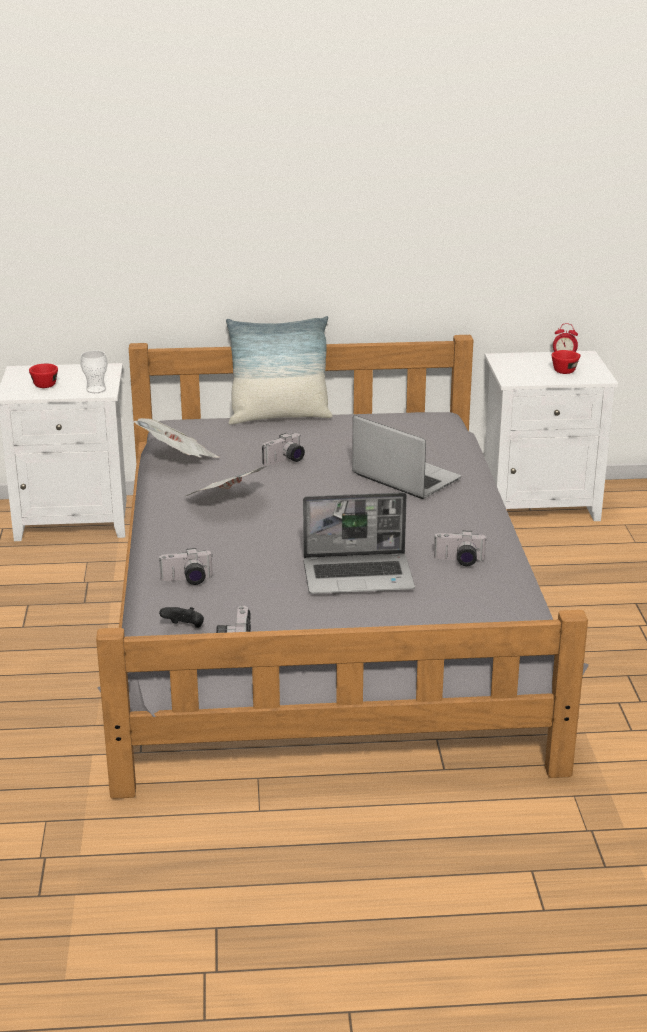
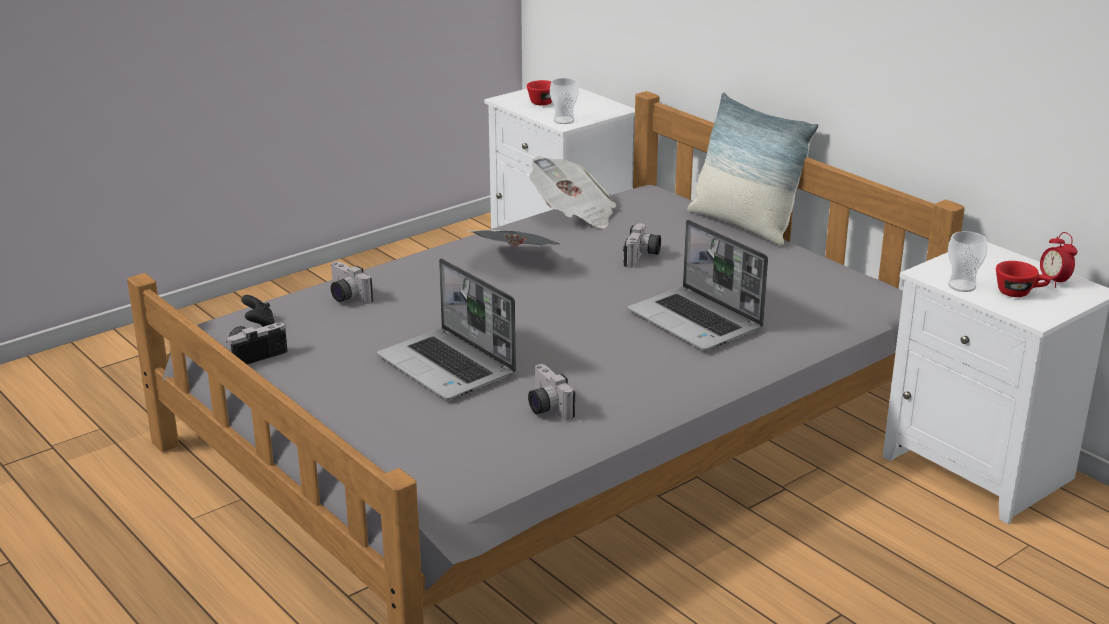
camera: 55 degrees right, 0 degrees up
camera [262,433,305,466] -> camera turned 90 degrees counterclockwise [623,223,661,268]
laptop [352,415,461,499] -> laptop turned 135 degrees clockwise [627,220,768,350]
none -> cup [948,231,987,292]

